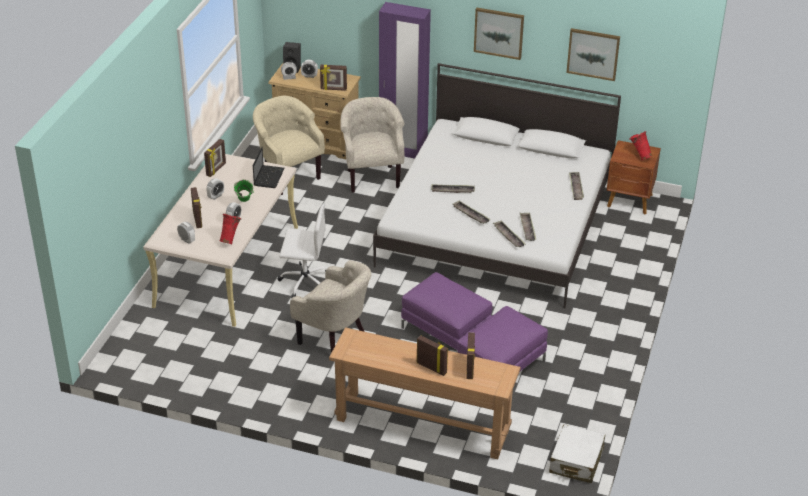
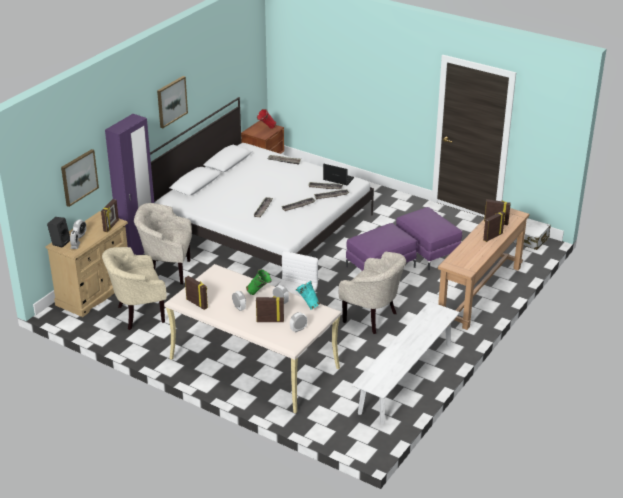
camera: 75 degrees left, 5 degrees down
red vase [220,214,241,244] -> turquoise vase [295,281,320,310]
laptop [253,147,285,188] -> laptop moved to [323,164,354,185]
beige armchair [290,260,371,353] -> beige armchair turned 75 degrees clockwise [339,252,406,334]
picture [566,28,620,81] -> picture moved to [61,149,99,207]
none -> white bench [352,301,460,424]

